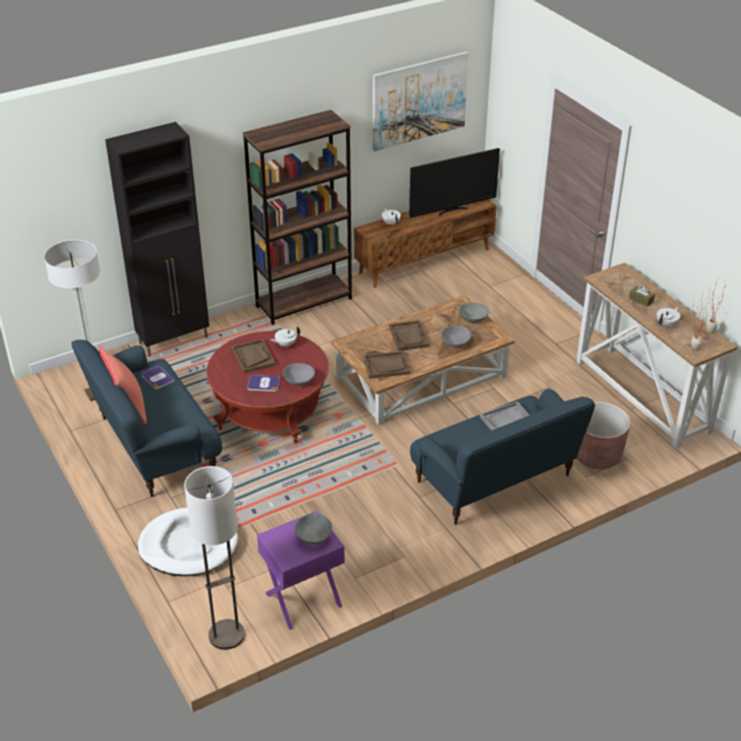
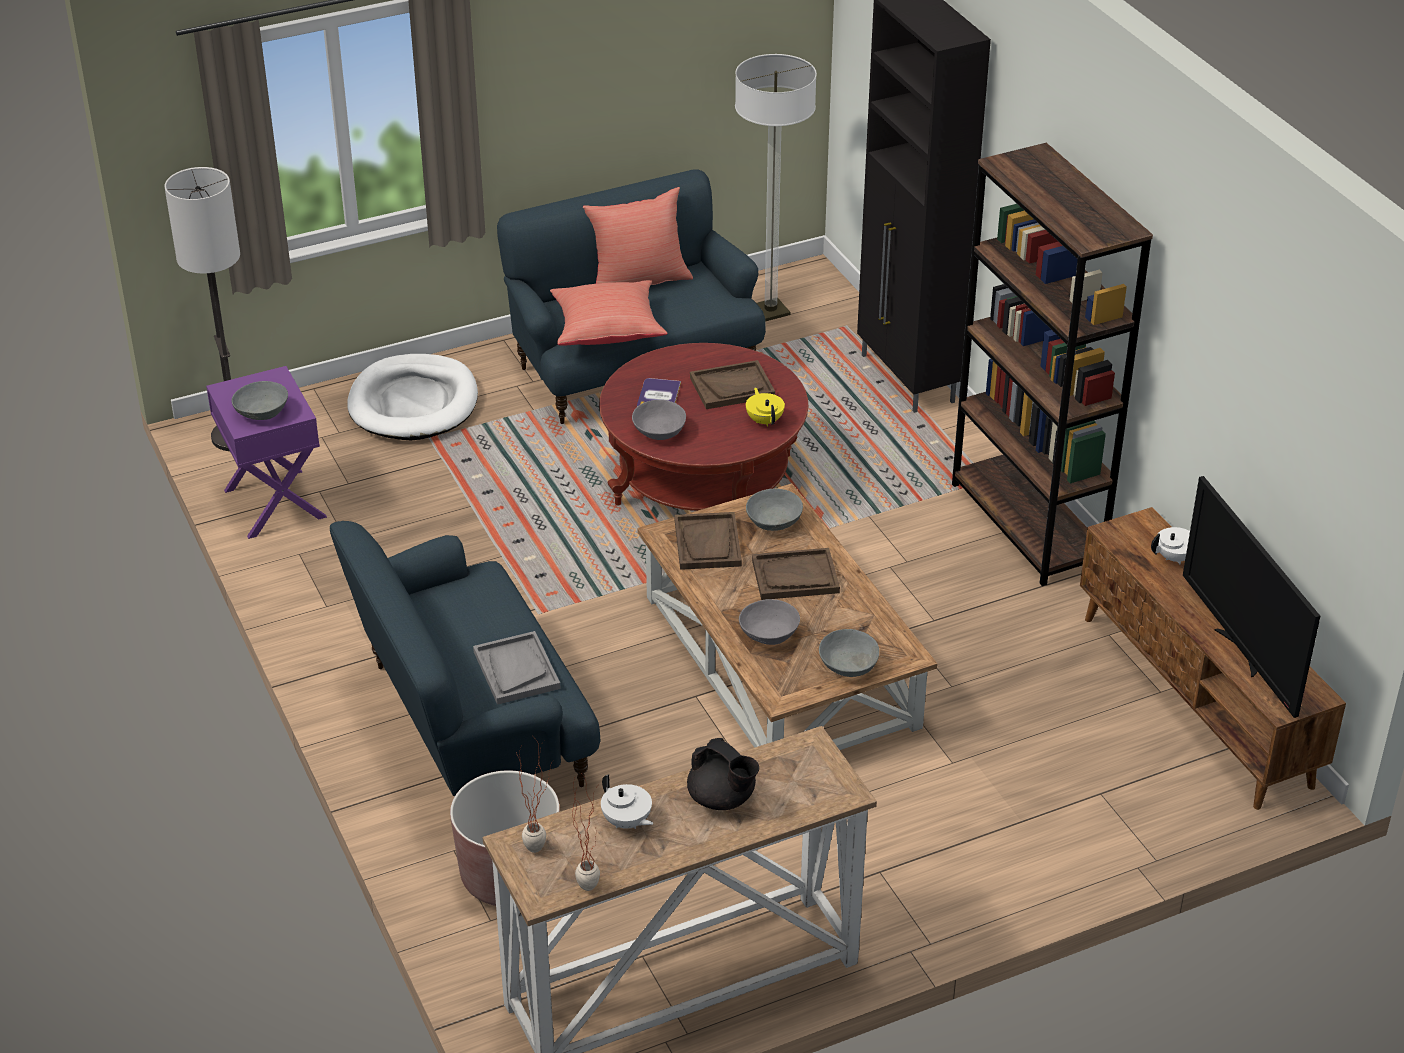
camera: 95 degrees right, 0 degrees up
book [141,365,174,389] -> none
white teapot [269,326,300,347] -> yellow teapot [746,388,785,426]
picture [373,51,468,151] -> none
brown tissue box [629,285,655,307] -> black teapot [687,738,759,810]
none -> red pillow [550,280,668,345]
none -> grey bowl [746,488,803,531]

